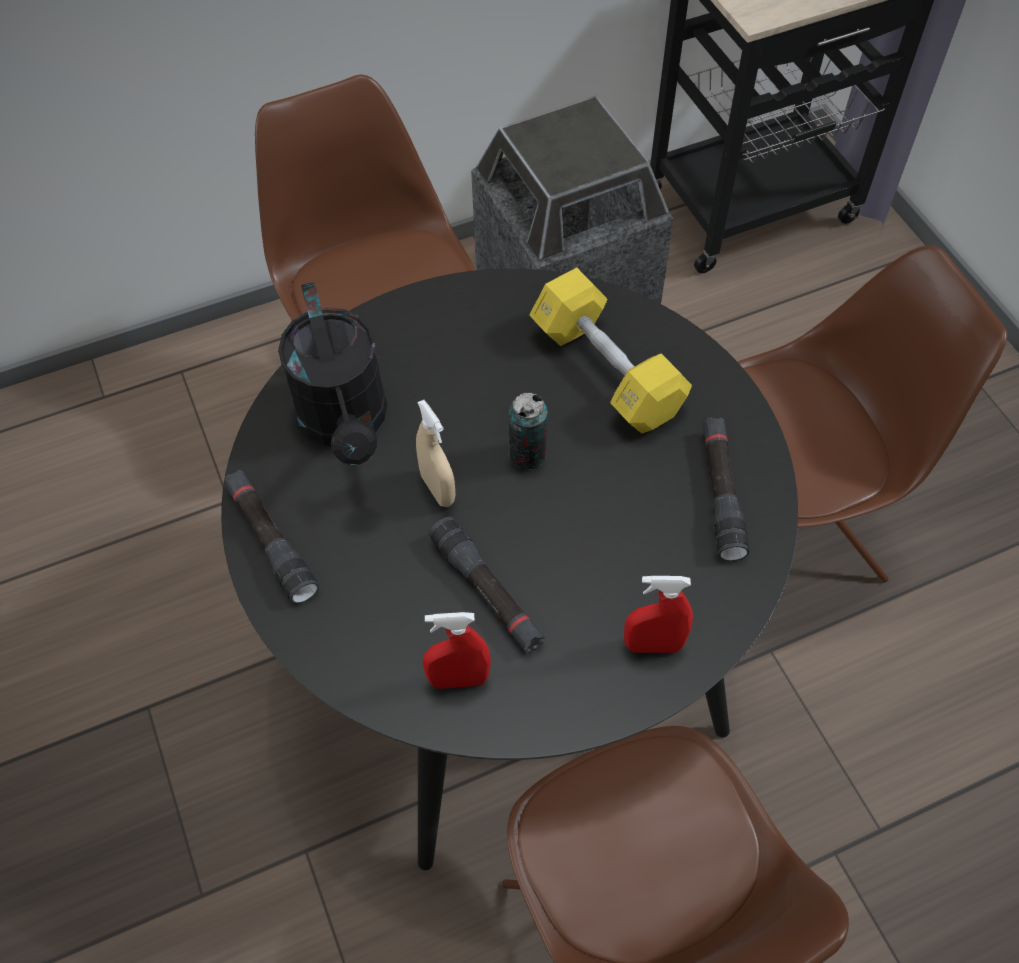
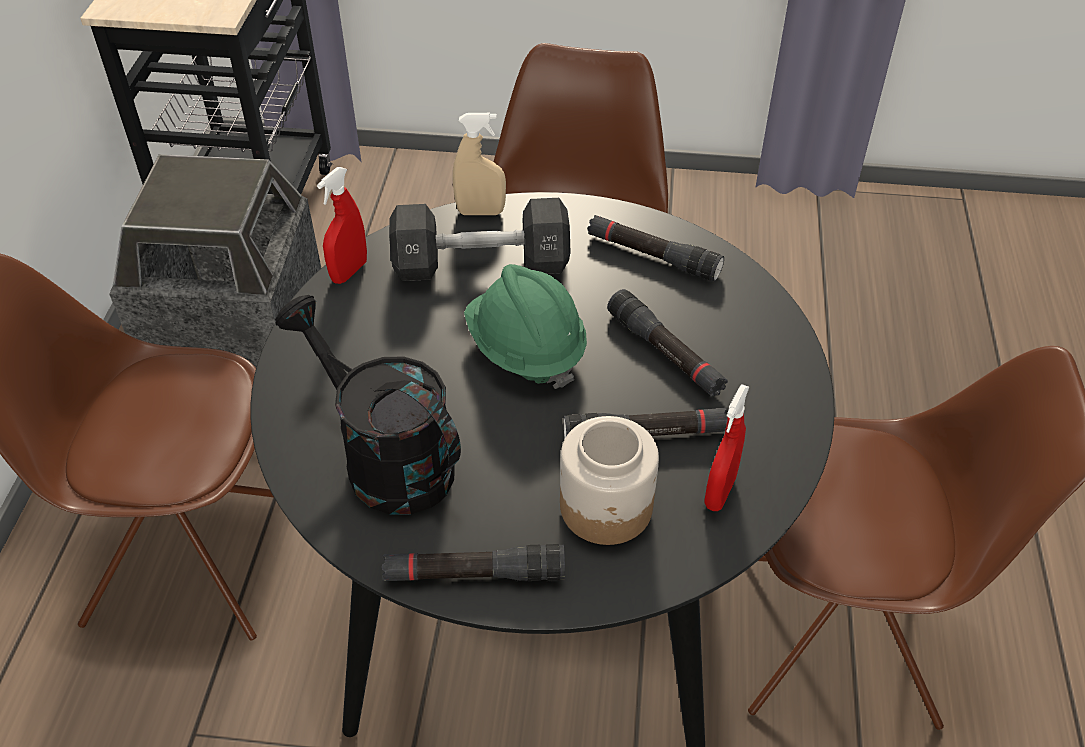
camera: 60 degrees left, 10 degrees down
black watering can [278,282,387,465] -> black watering can turned 150 degrees counterclockwise [275,295,461,514]
beige spray bottle [416,400,456,507] -> beige spray bottle moved to [453,113,506,215]
can [508,393,548,470] -> green hard hat [464,264,587,389]
yellow dumbbell [529,268,692,434] -> black dumbbell [389,198,571,281]
red spray bottle [624,576,693,653] -> red spray bottle moved to [317,167,367,284]
none -> jar [560,416,659,545]
none -> black flashlight [607,289,728,397]

